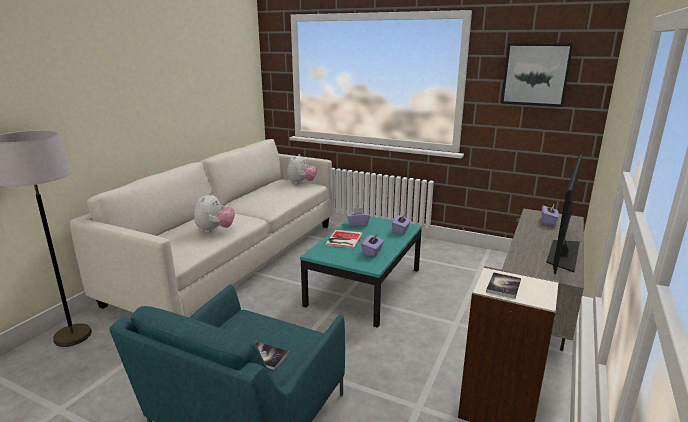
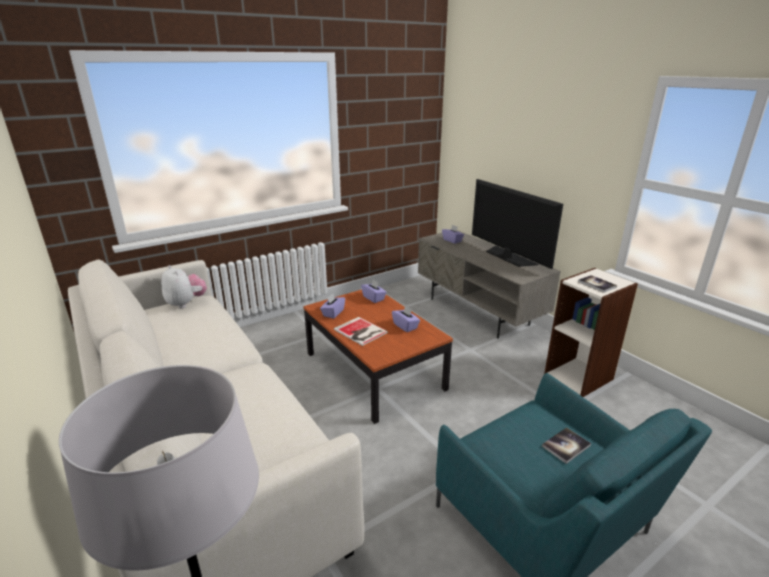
camera: 60 degrees left, 5 degrees up
plush toy [194,192,235,233] -> none
turquoise coffee table [300,216,422,328] -> brown coffee table [303,290,453,424]
picture [501,43,574,107] -> none

